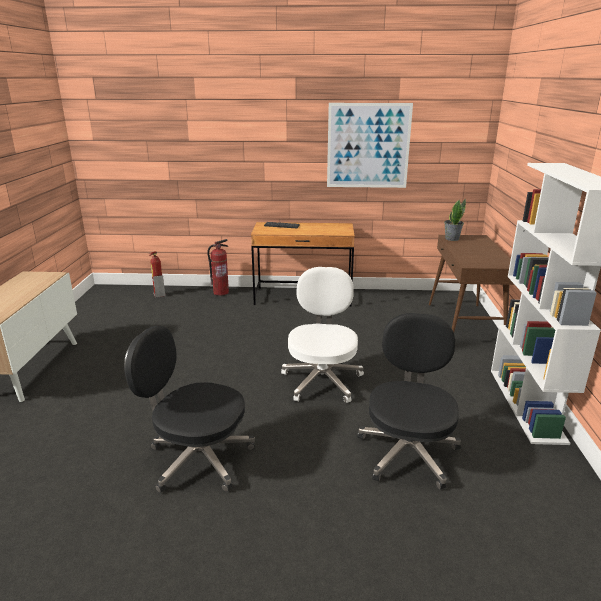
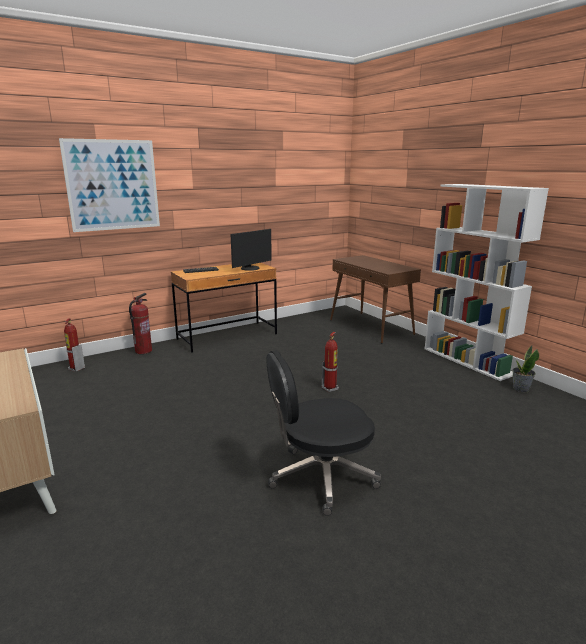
camera: 35 degrees left, 5 degrees down
white office chair [281,267,364,403] -> fire extinguisher [321,332,339,392]
picture [327,103,413,188] -> picture moved to [59,138,160,232]
black office chair [357,313,461,490] -> none
potted plant [444,199,466,241] -> potted plant moved to [512,345,539,392]
none -> monitor [231,229,272,271]

